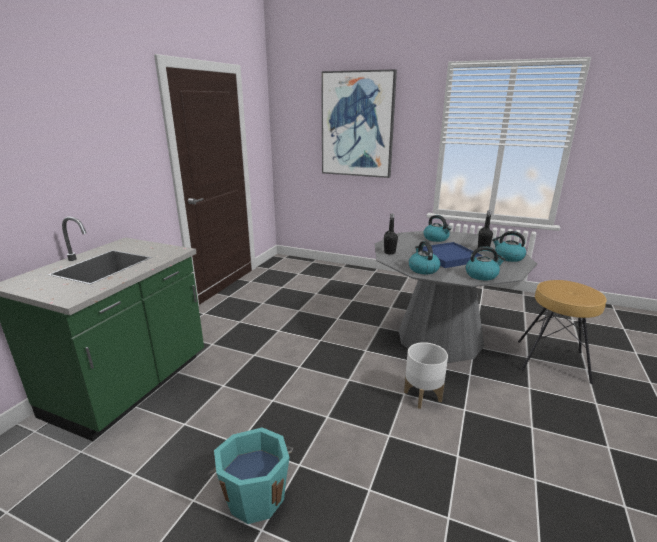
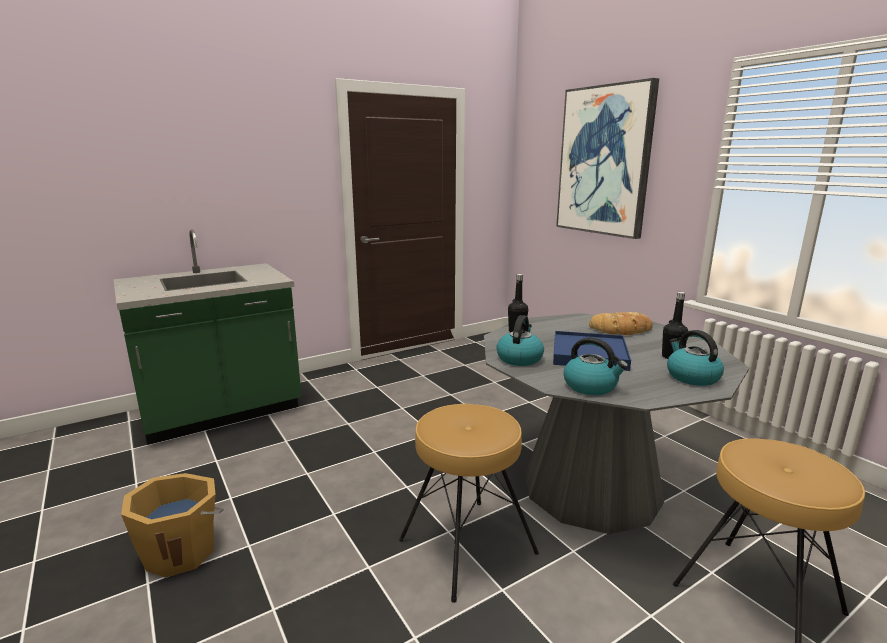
camera: 35 degrees right, 5 degrees down
turquoise bucket [208,427,294,524] -> orange bucket [121,473,224,578]
white planter [404,342,448,409] -> brown stool [399,404,539,603]
kettle [424,215,452,242] -> bread [589,312,653,335]

